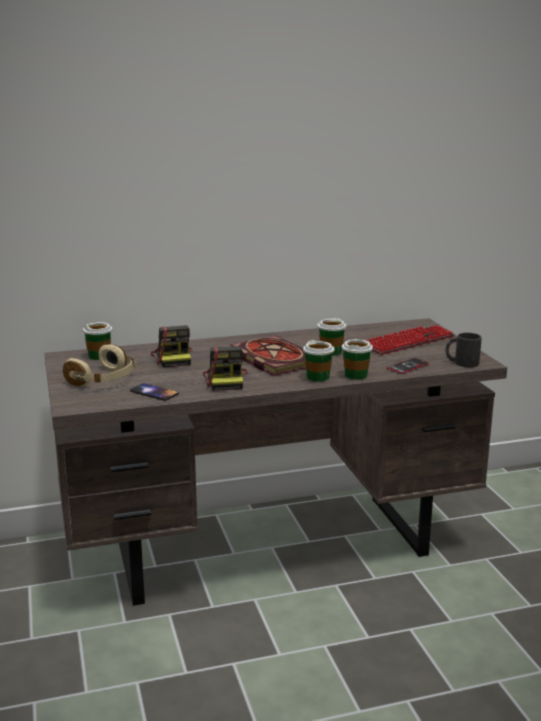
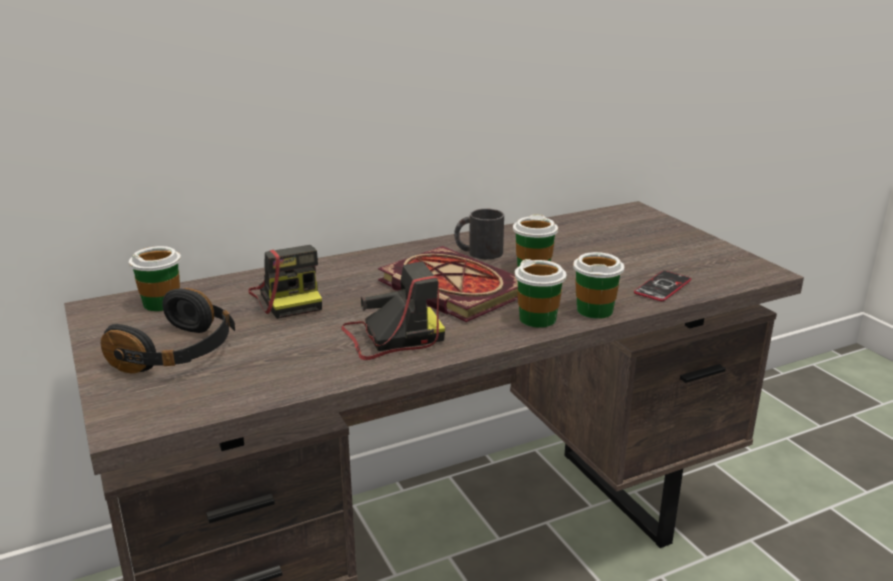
camera: 10 degrees left, 5 degrees up
beige headphones [63,345,137,386] -> black headphones [101,288,235,374]
phone [130,383,179,401] -> none
camera [203,346,248,391] -> camera turned 90 degrees counterclockwise [341,261,445,360]
keyboard [365,325,454,355] -> none
black mug [445,332,482,367] -> black mug moved to [454,209,504,259]

